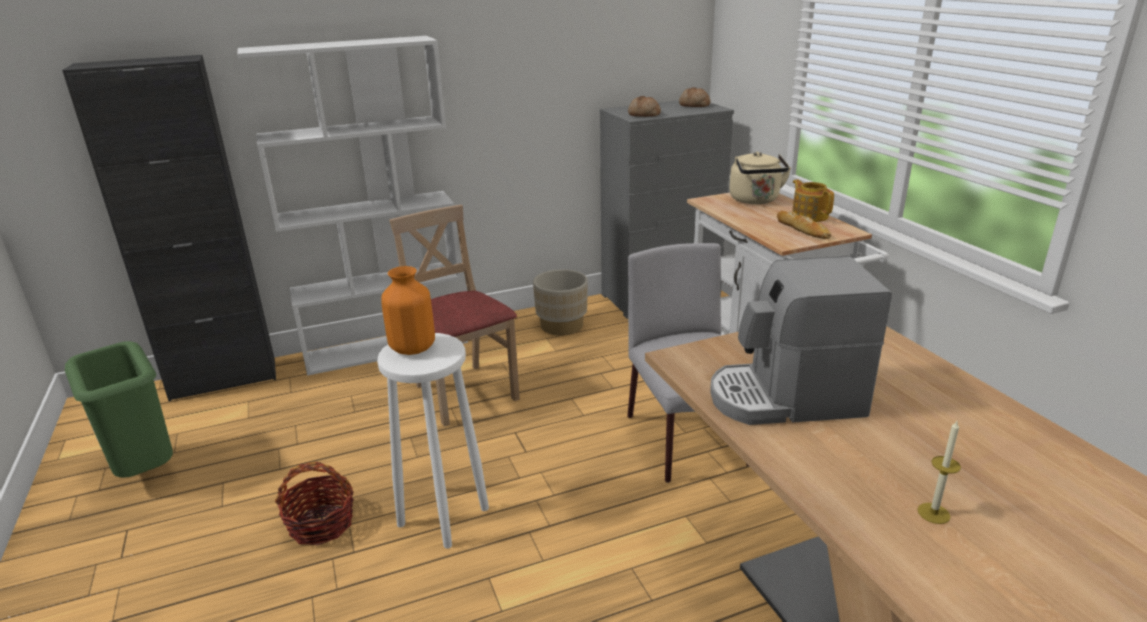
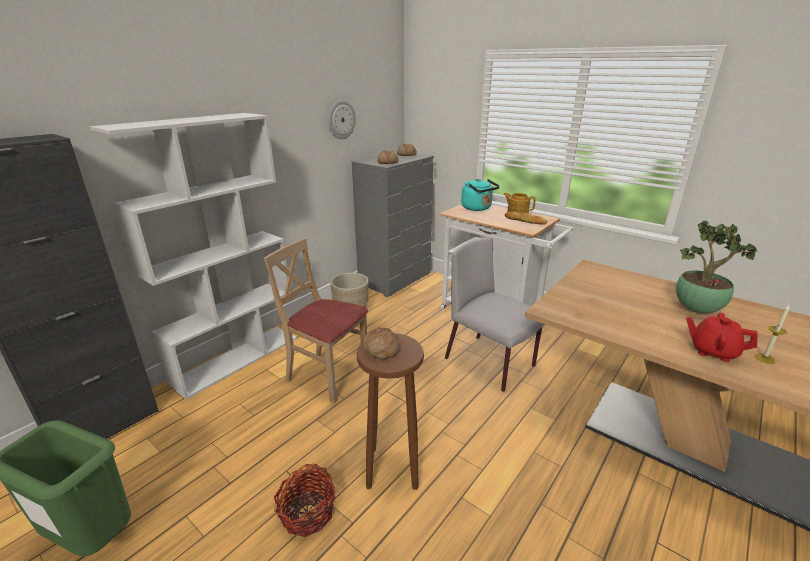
camera: 30 degrees left, 0 degrees up
white stool [377,333,489,549] -> brown stool [357,333,424,490]
orange vase [381,266,435,355] -> bread [362,327,399,359]
coffee machine [710,256,892,425] -> none
beige kettle [729,152,791,204] -> turquoise kettle [461,179,500,211]
none -> wall clock [328,100,356,139]
none -> potted plant [676,221,757,313]
none -> red teapot [686,313,757,362]

